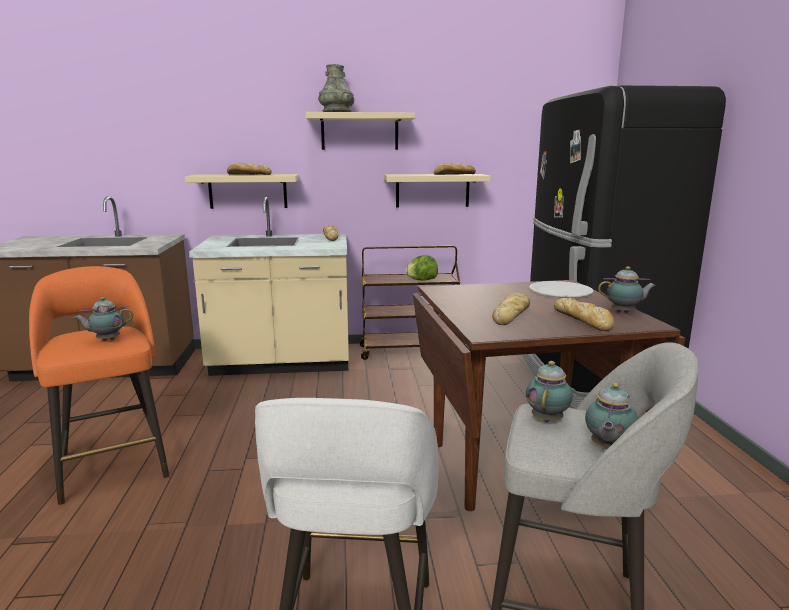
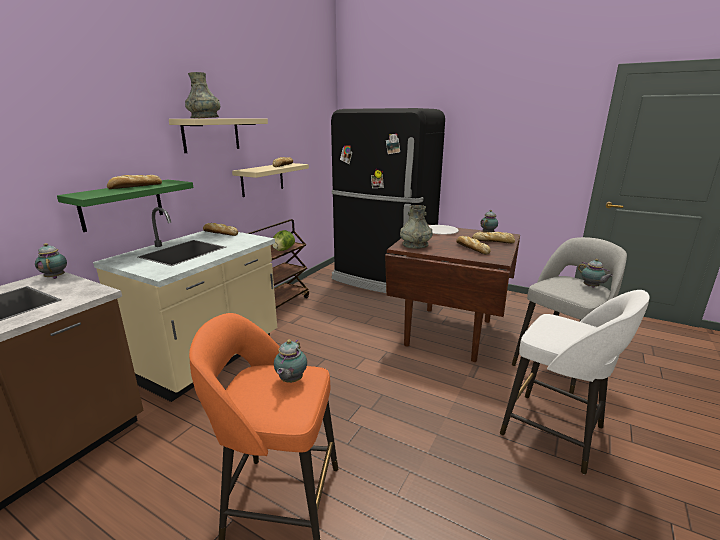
camera: 55 degrees left, 5 degrees up
beige shelf [185,174,299,209] -> green shelf [57,179,194,232]
teapot [526,361,573,422] -> teapot moved to [35,243,67,279]
none -> grey vase [400,205,433,249]

